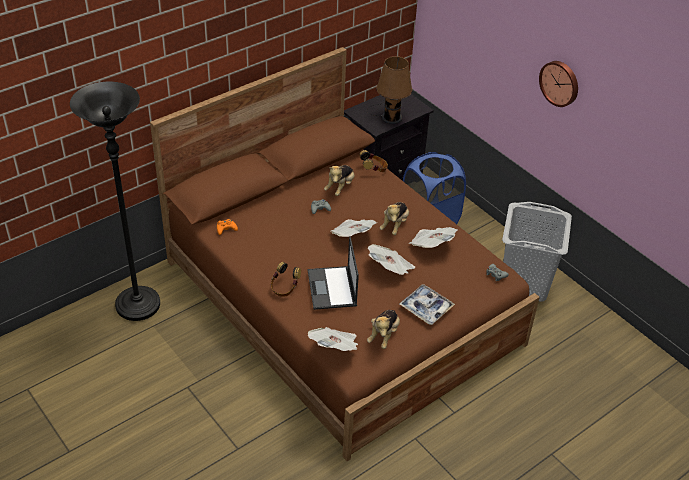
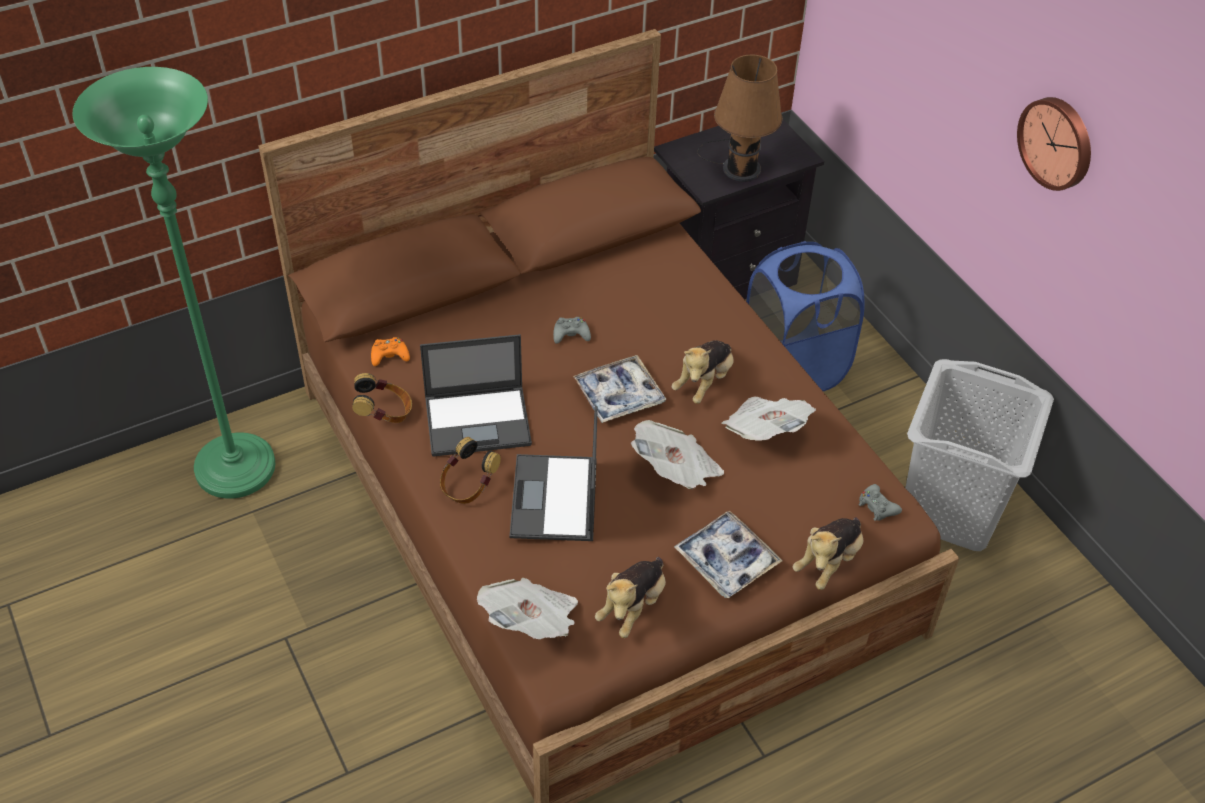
camera: 10 degrees right, 5 degrees up
black floor lamp [70,82,160,321] -> green floor lamp [72,67,275,499]
plush toy [324,165,355,196] -> plush toy moved to [793,517,863,590]
newspaper [331,219,377,237] -> tray [573,355,667,423]
headphones [359,150,388,172] -> headphones moved to [352,373,412,423]
none -> laptop [420,334,532,457]

